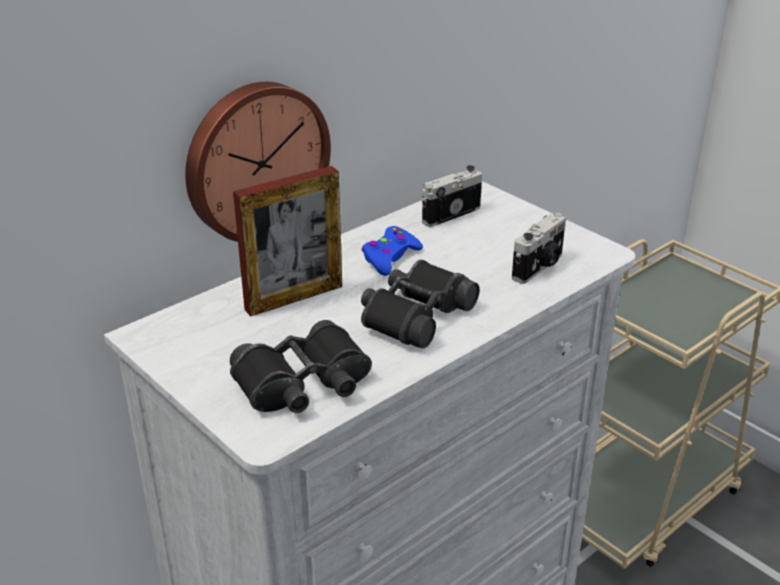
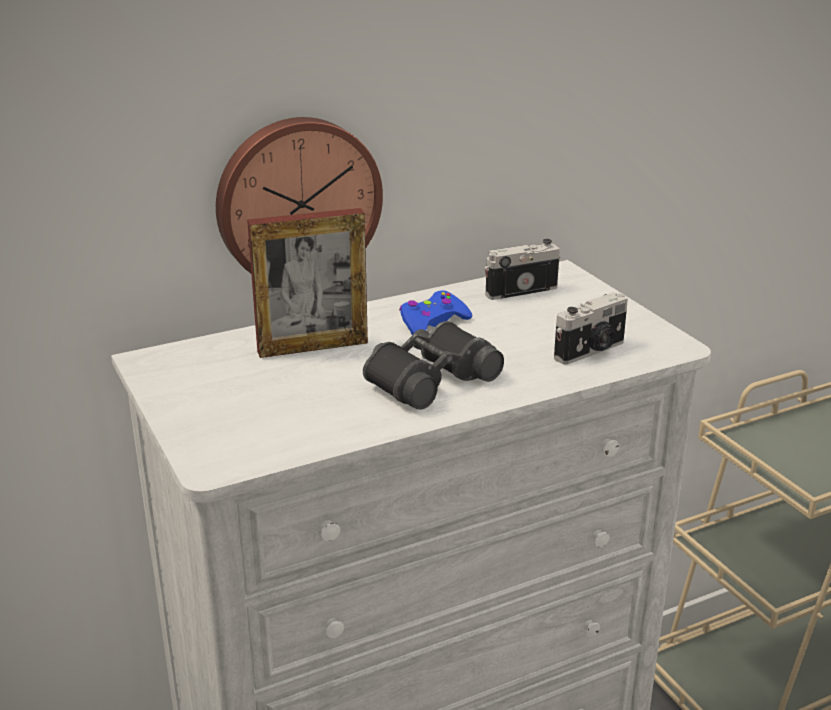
camera: 15 degrees right, 5 degrees down
black binoculars [230,320,372,413] -> none

